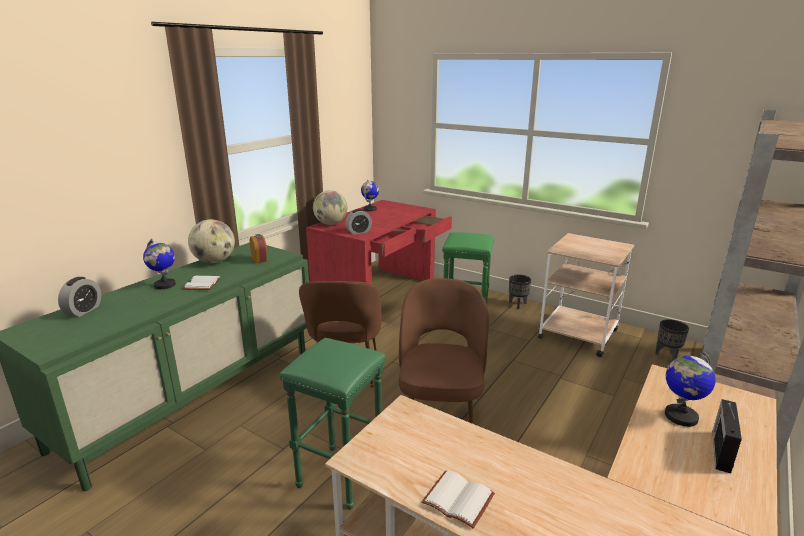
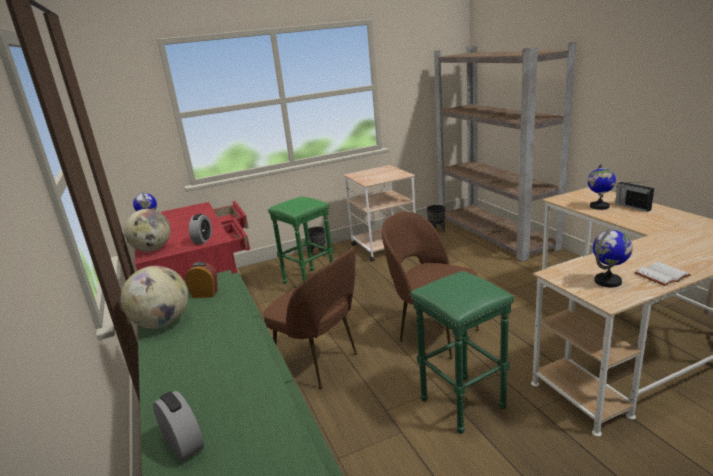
camera: 55 degrees left, 0 degrees up
globe [143,239,176,289] -> globe moved to [593,229,633,288]
white book [183,276,221,290] -> none

